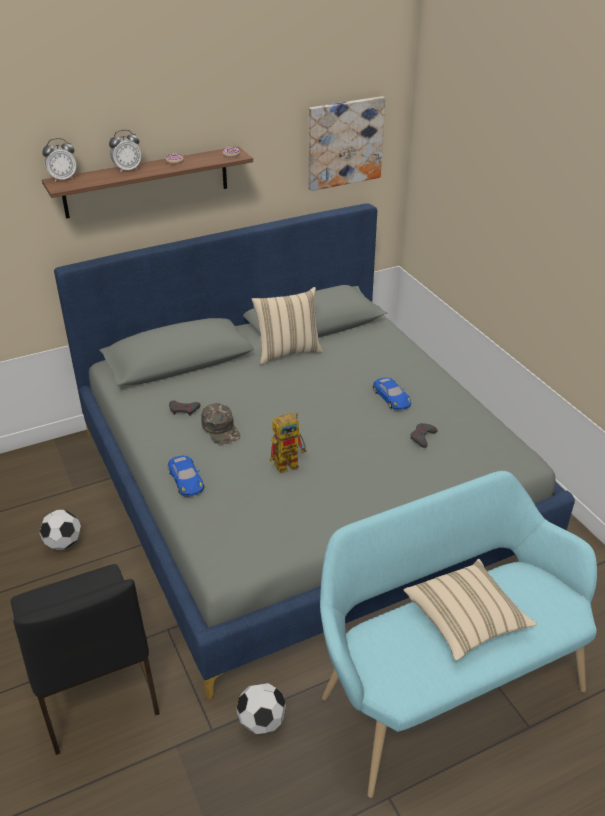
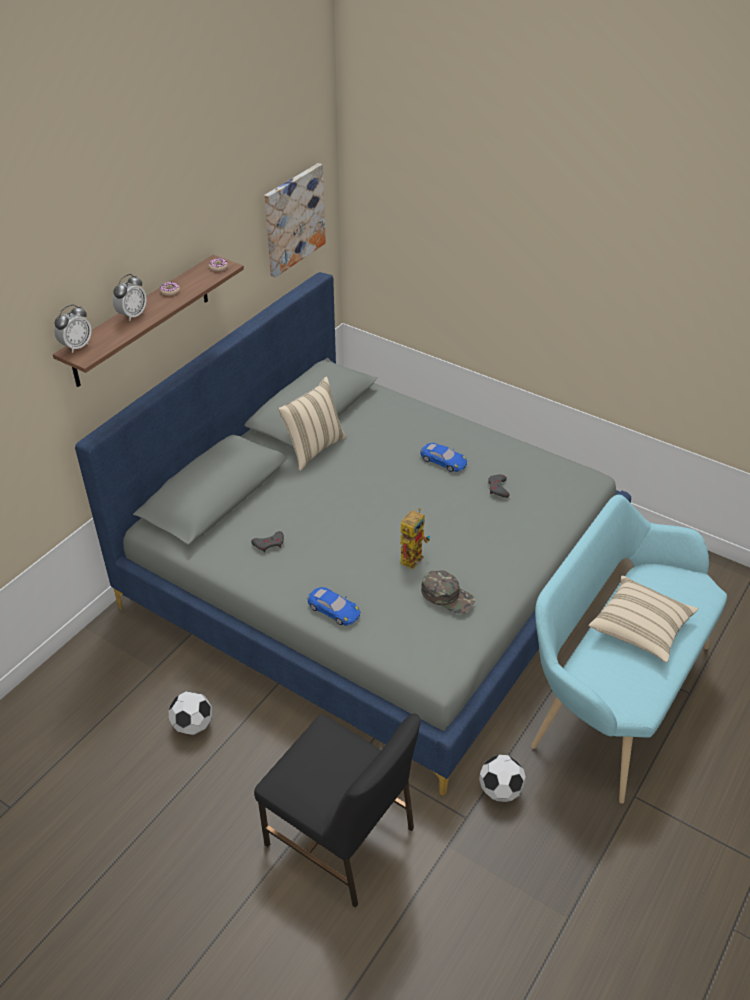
camera: 30 degrees left, 5 degrees up
green cap [201,403,241,444] -> green cap moved to [421,570,475,613]

